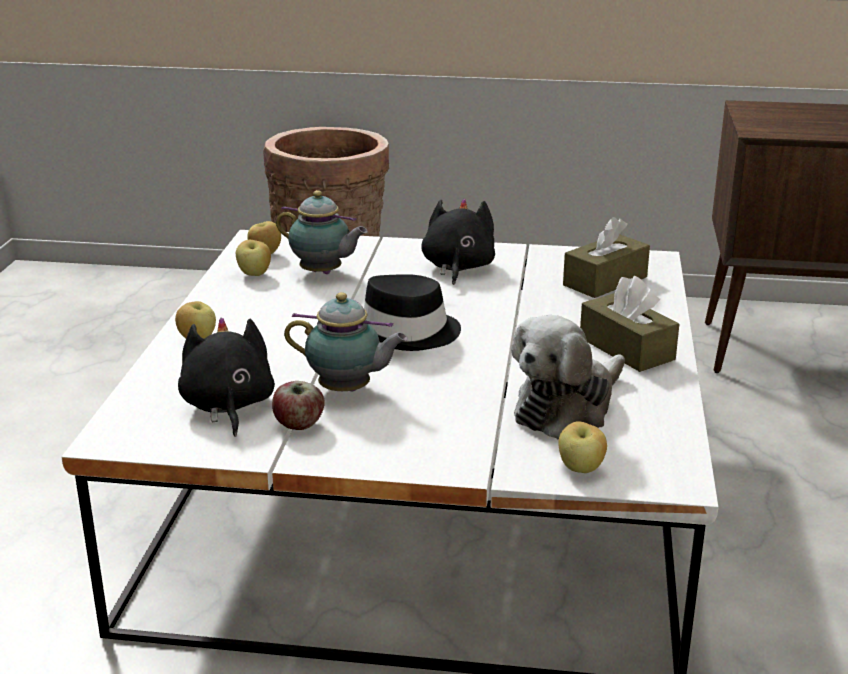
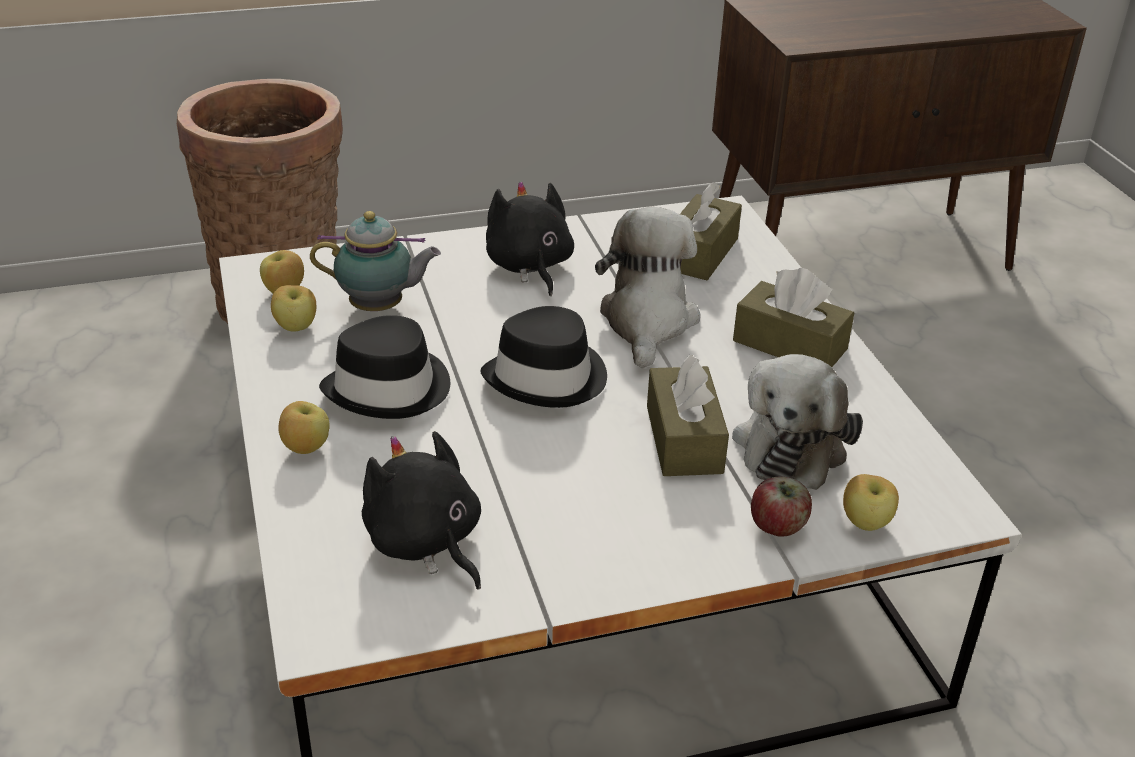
camera: 25 degrees left, 10 degrees up
apple [272,381,325,430] -> apple moved to [751,477,812,537]
teapot [284,292,408,391] -> none
none -> black hat [319,315,450,419]
none -> plush toy [595,207,700,369]
none -> brown tissue box [647,354,729,476]

